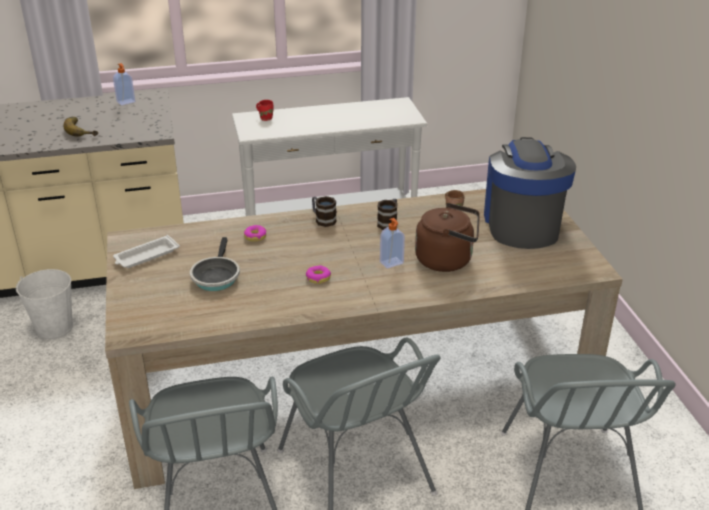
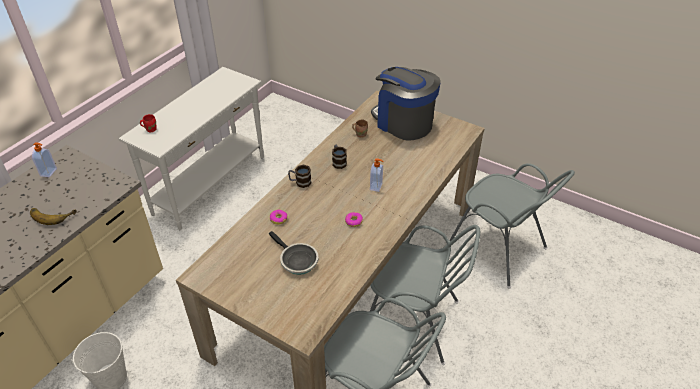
camera: 45 degrees left, 10 degrees up
white tray [113,235,180,268] -> none
brown kettle [415,203,480,272] -> none

